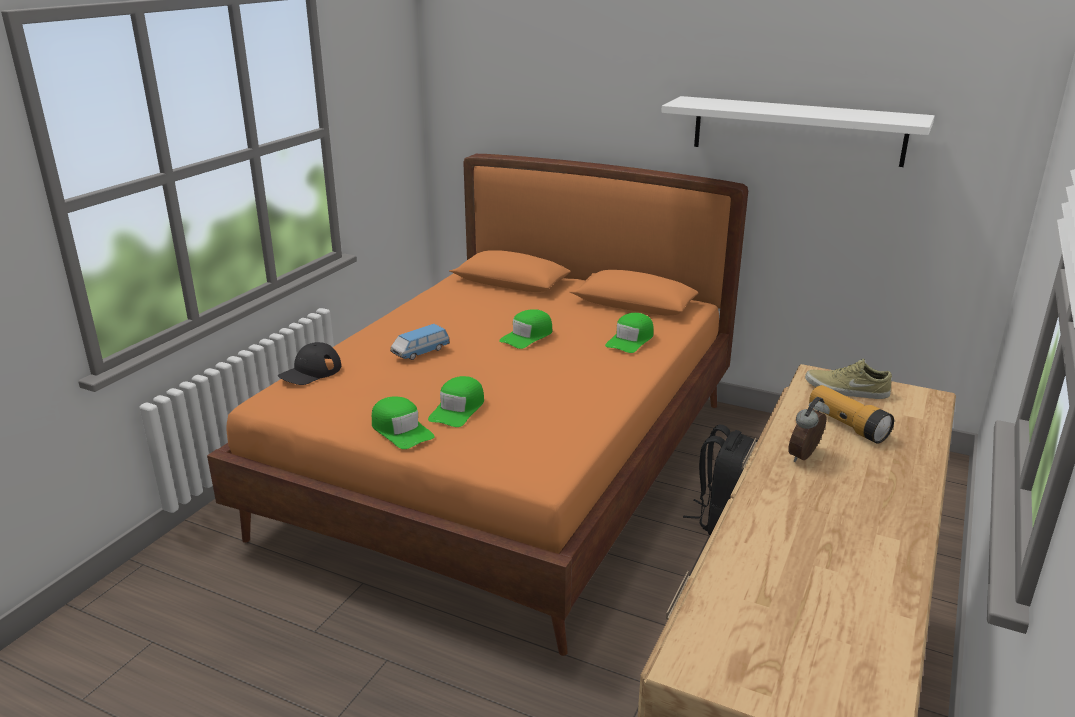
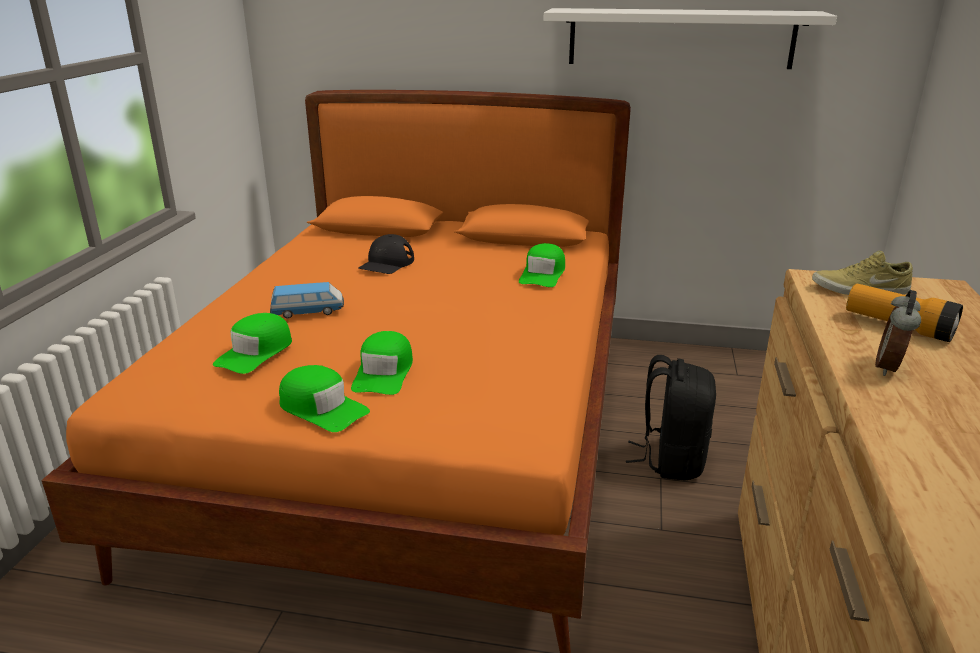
camera: 15 degrees left, 0 degrees up
black cap [278,342,341,385] -> black cap moved to [358,234,414,274]
toy car [390,324,450,360] -> toy car turned 135 degrees counterclockwise [270,282,344,318]
green cap [499,309,553,349] -> green cap moved to [213,313,292,374]

